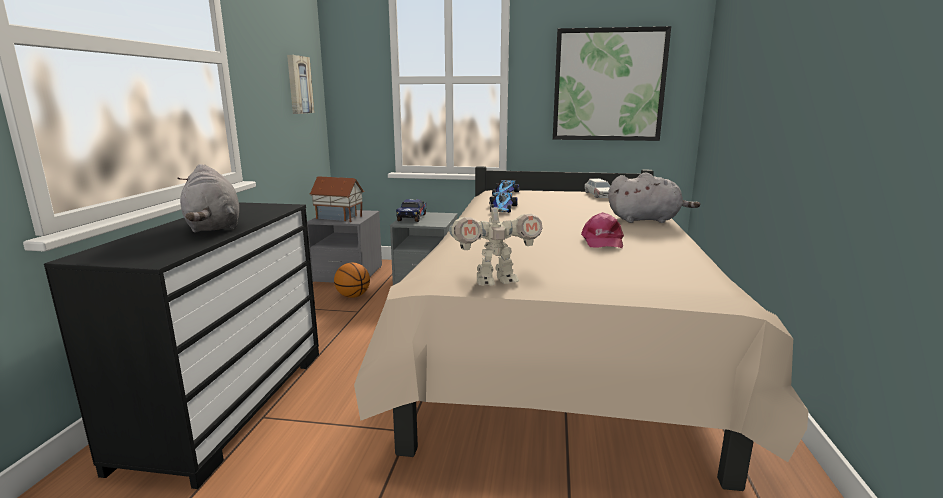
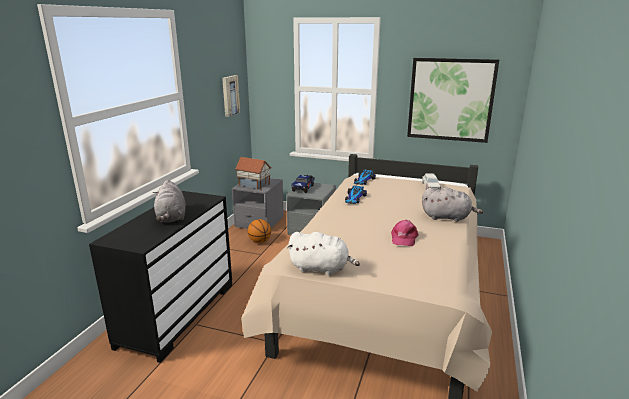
camera: 10 degrees right, 5 degrees up
toy robot [449,199,542,286] -> white plush toy [287,232,360,275]

